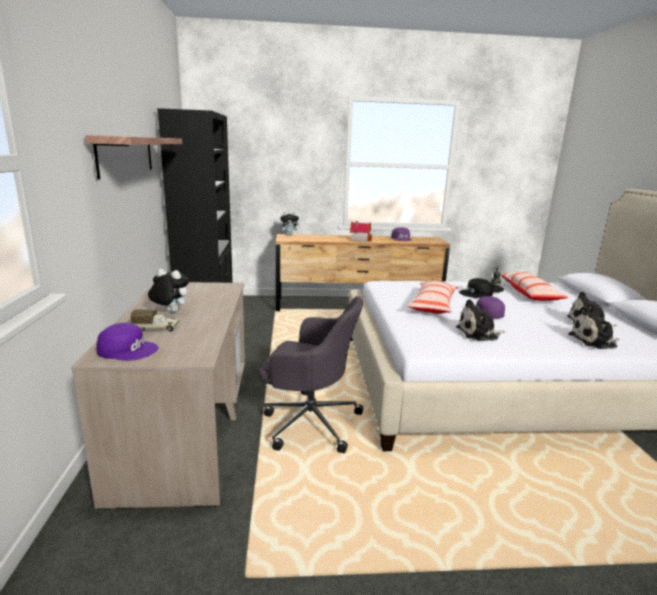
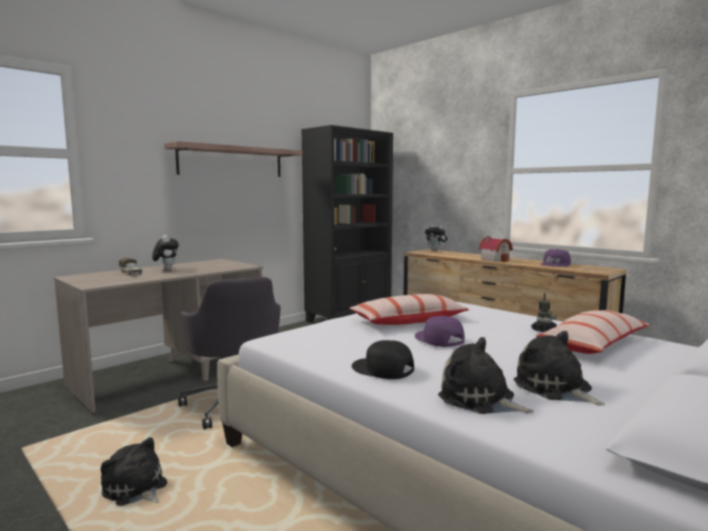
camera: 50 degrees right, 10 degrees down
purple cap [96,323,159,361] -> none
plush toy [456,299,505,341] -> plush toy moved to [101,437,167,506]
black cap [459,278,493,298] -> black cap moved to [352,340,414,379]

